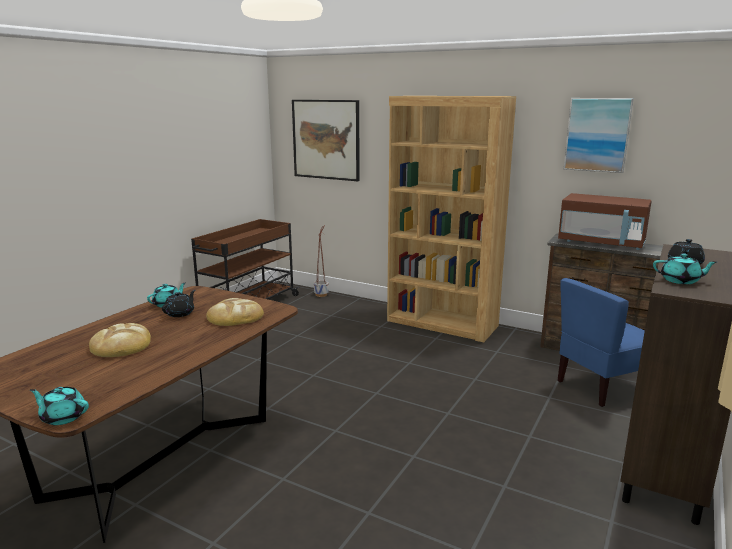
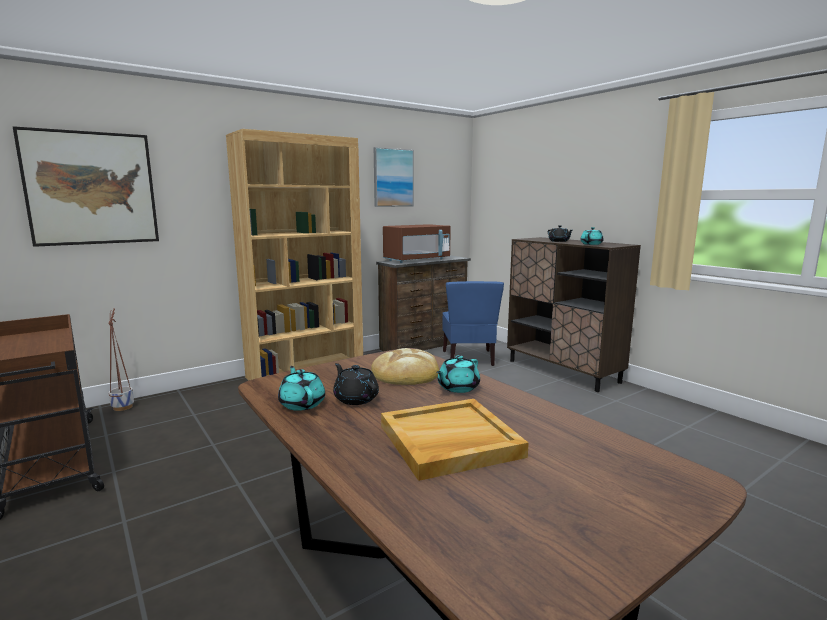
camera: 65 degrees left, 5 degrees down
turquoise teapot [30,387,89,425] -> turquoise teapot moved to [436,355,480,393]
bread [89,323,151,357] -> beige tray [381,399,529,481]

